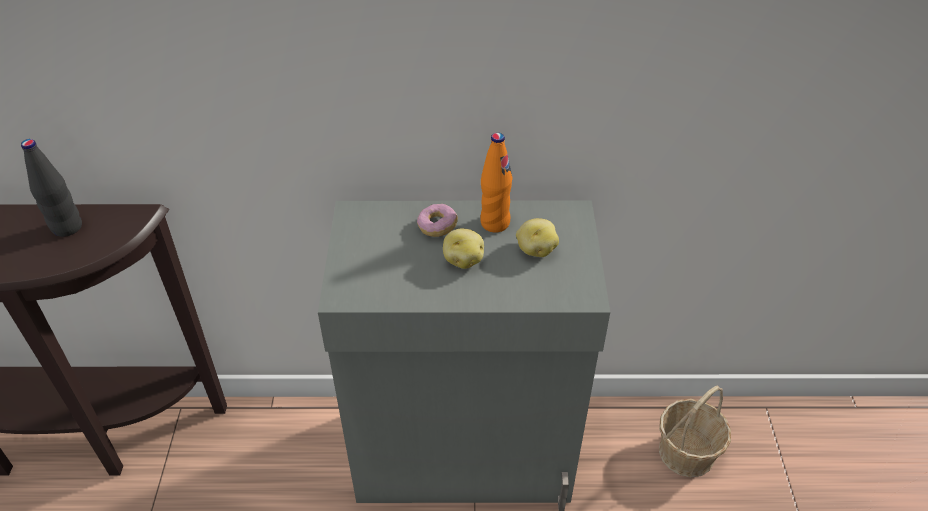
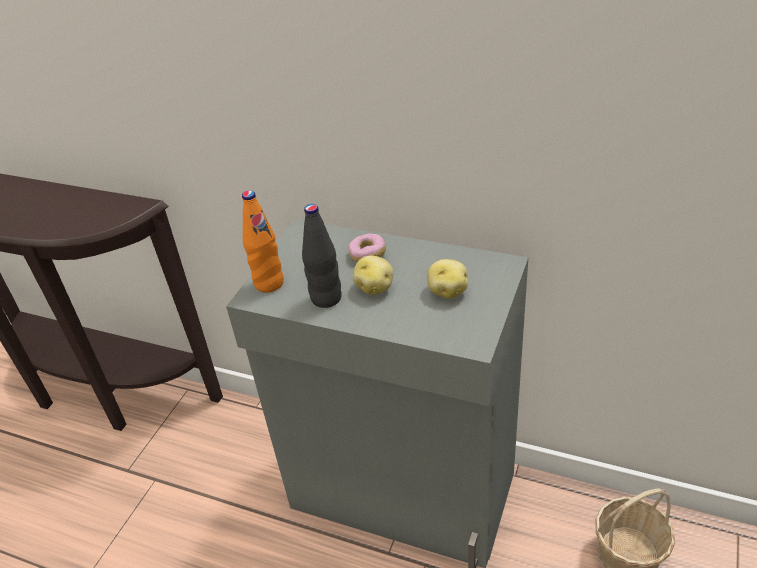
camera: 25 degrees right, 5 degrees down
black bottle [21,139,82,237] -> black bottle moved to [302,204,342,308]
orange bottle [480,133,512,233] -> orange bottle moved to [242,190,284,293]

